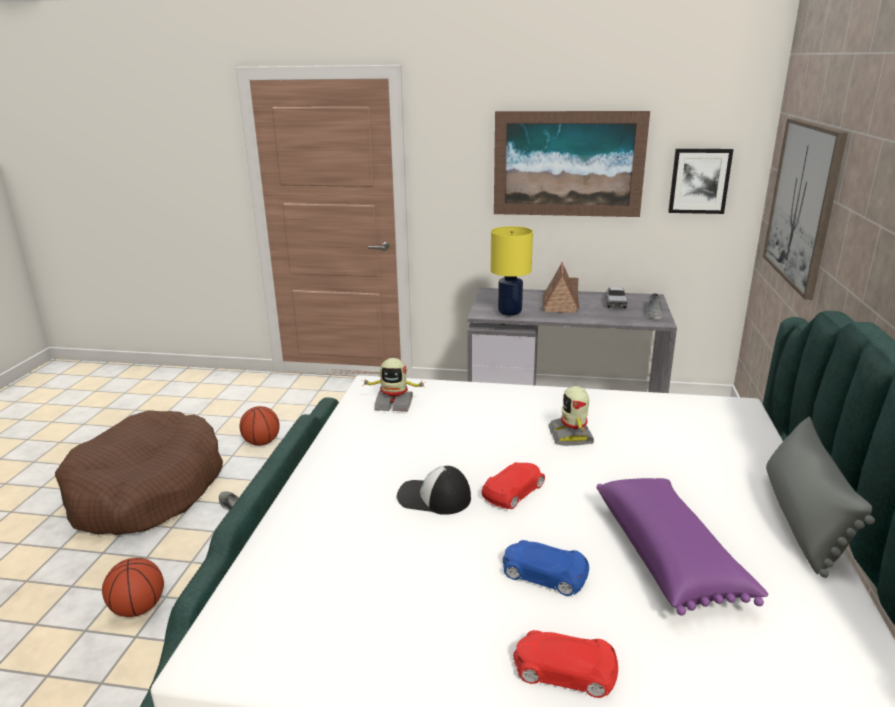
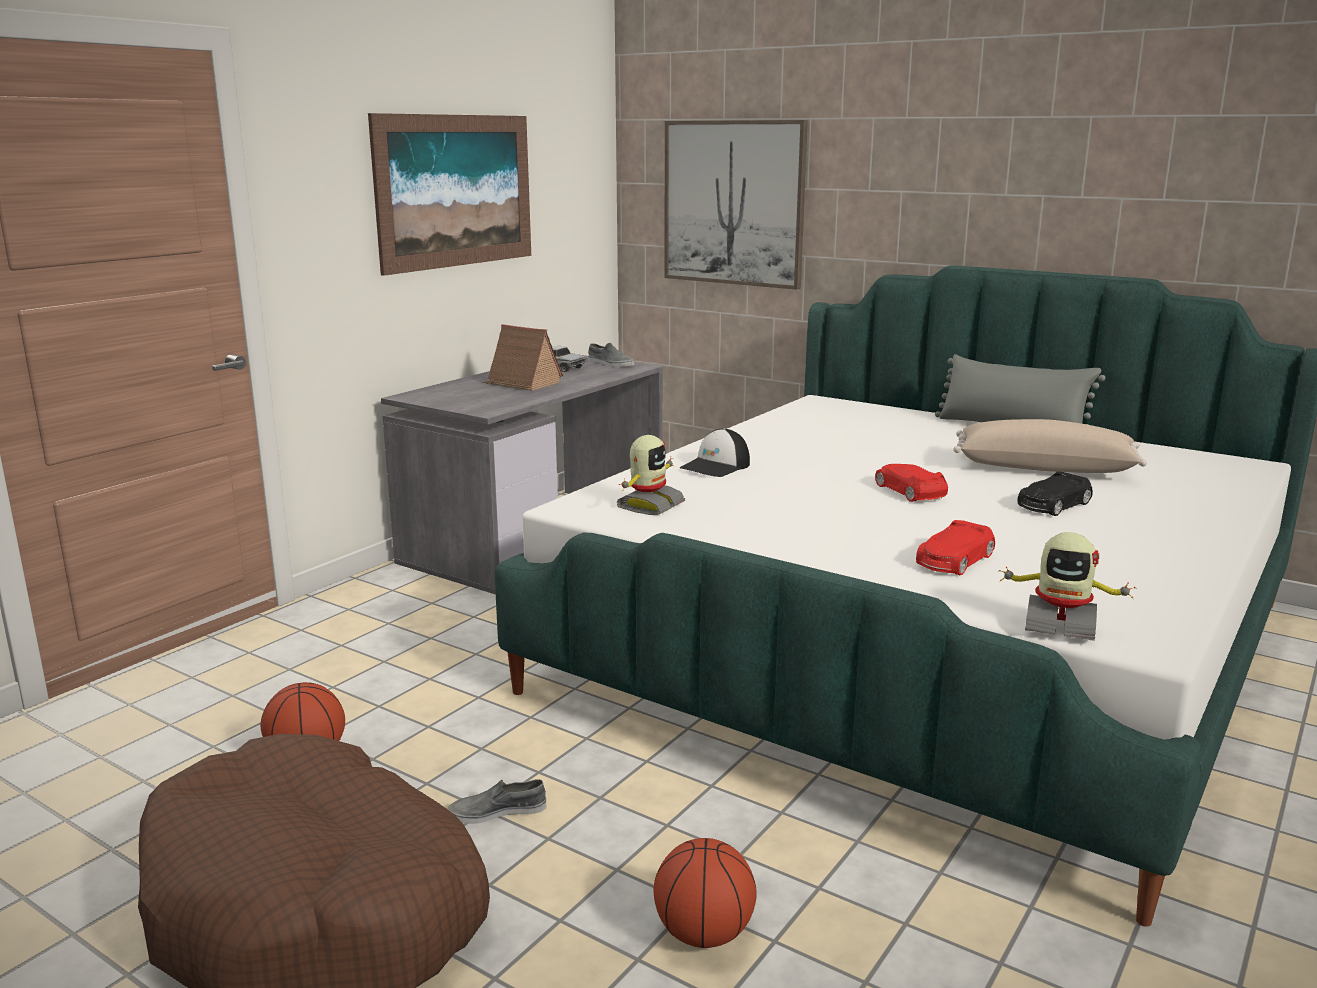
camera: 65 degrees left, 5 degrees down
cap [397,466,471,515] -> cap moved to [680,429,750,477]
yellow table lamp [491,226,533,316] -> none
blue toy car [502,540,589,596] -> black toy car [1017,471,1093,516]
red toy car [513,630,618,698] -> red toy car moved to [916,520,995,575]
toy robot [548,386,594,446] -> toy robot moved to [999,532,1136,641]
purple pillow [597,478,768,616] -> beige pillow [954,419,1147,473]
picture [668,149,733,214] -> none

